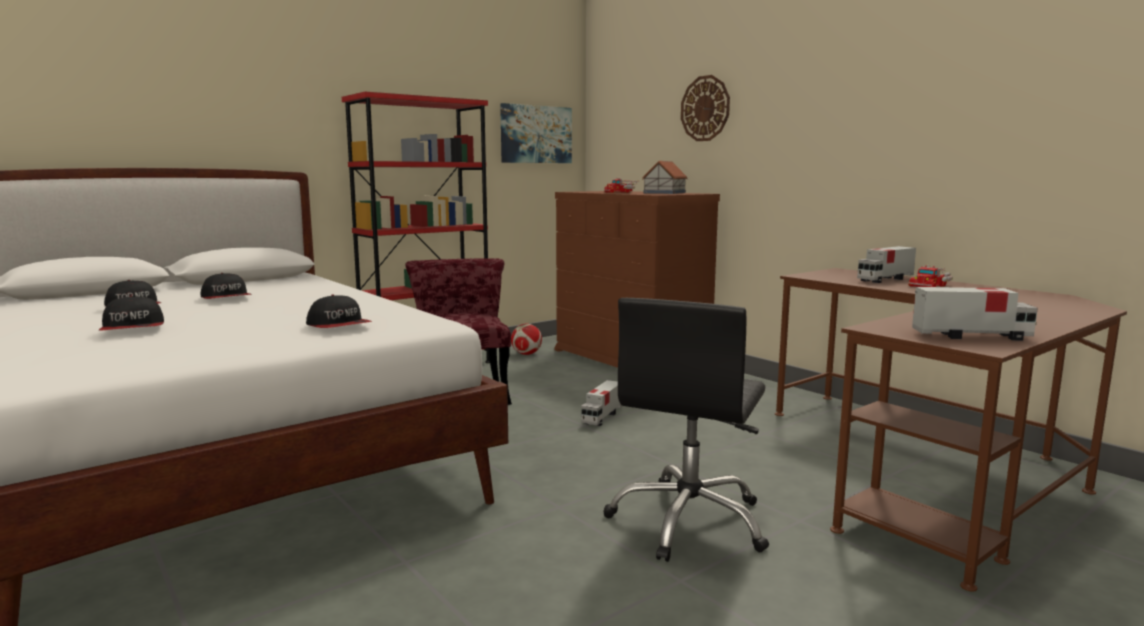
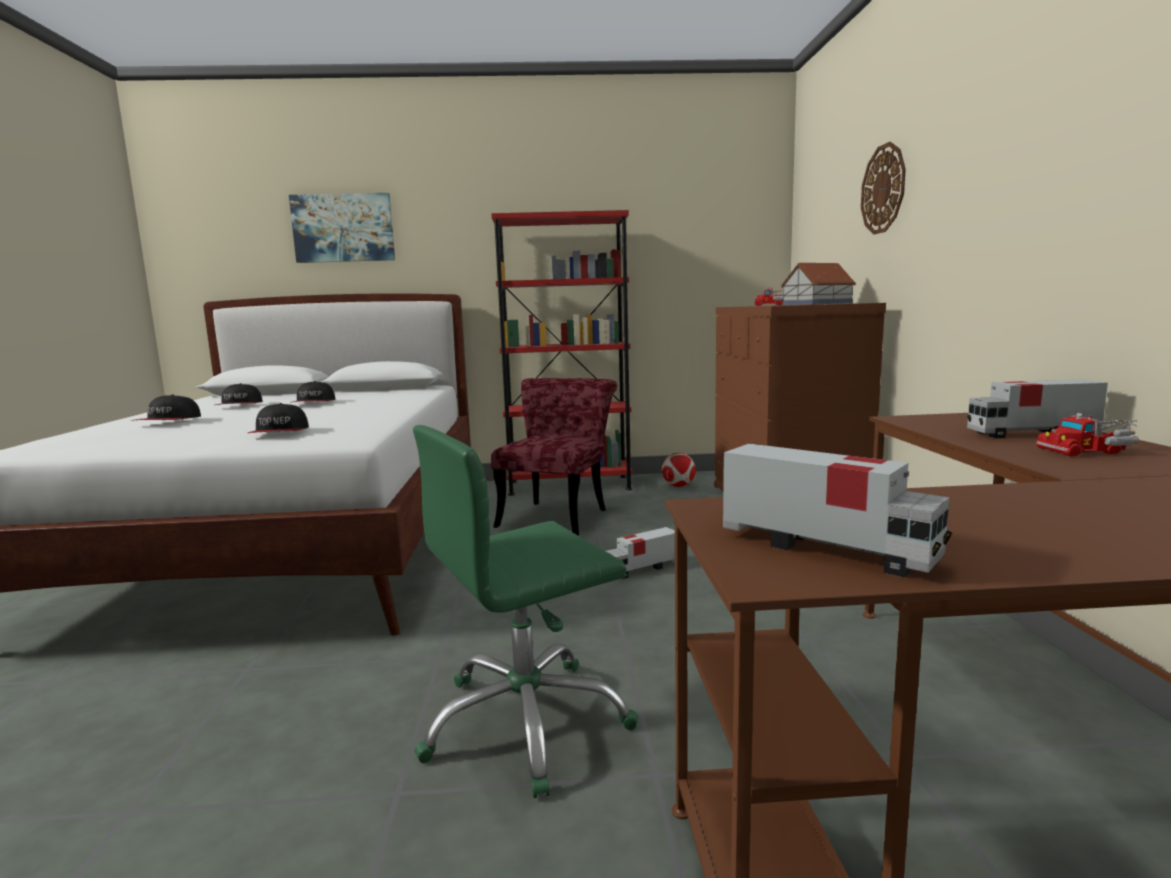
camera: 35 degrees right, 0 degrees up
picture [500,103,572,163] -> picture moved to [289,193,395,263]
black office chair [603,298,769,562] -> green office chair [413,425,638,798]

